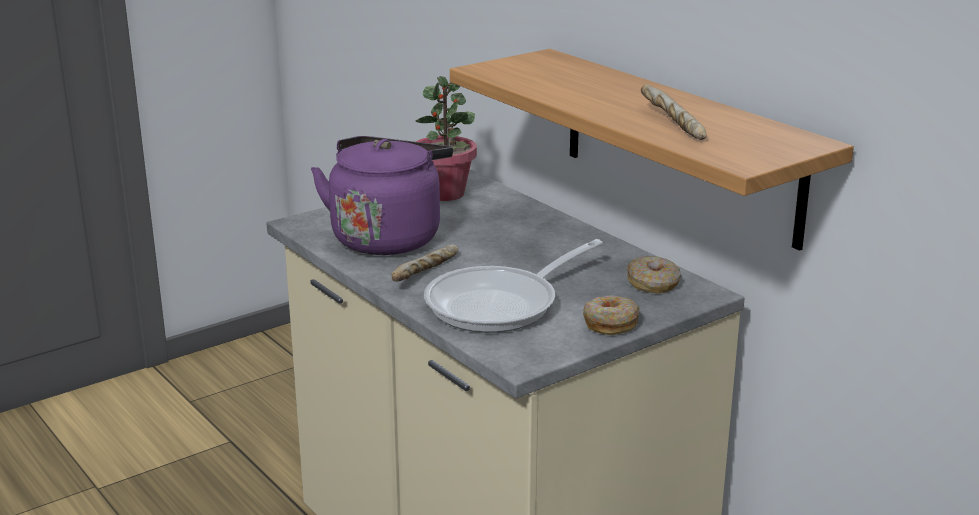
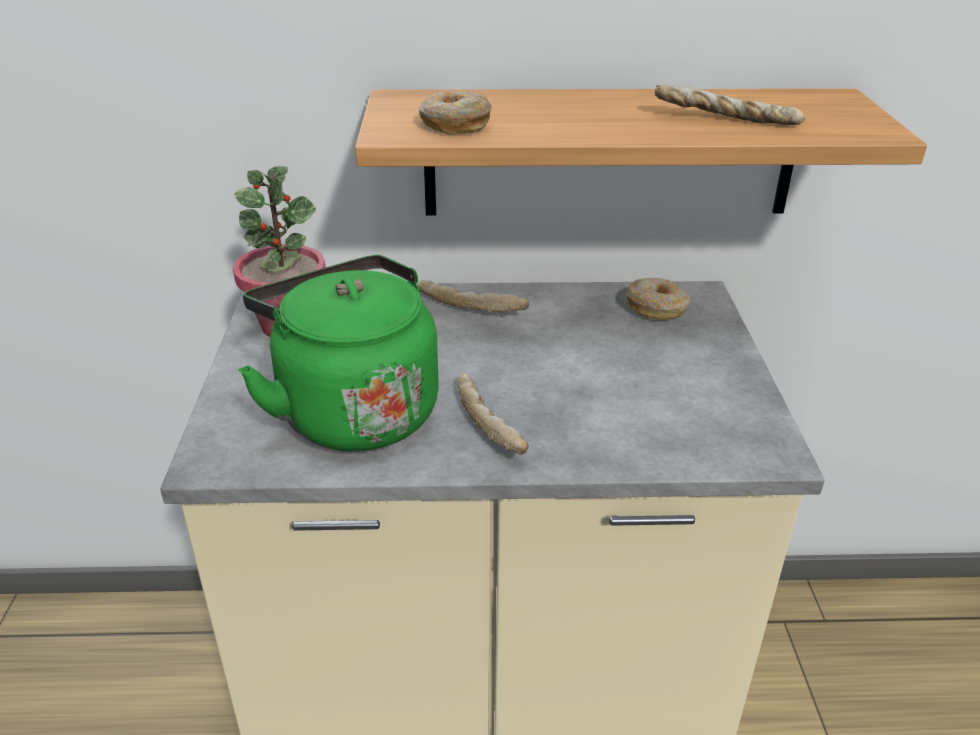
camera: 55 degrees left, 10 degrees up
purple kettle [311,136,453,255] -> green kettle [238,255,439,451]
frying pan [424,239,603,333] -> none
donut [583,295,640,335] -> donut moved to [419,91,492,135]
none -> bread [417,280,529,313]

